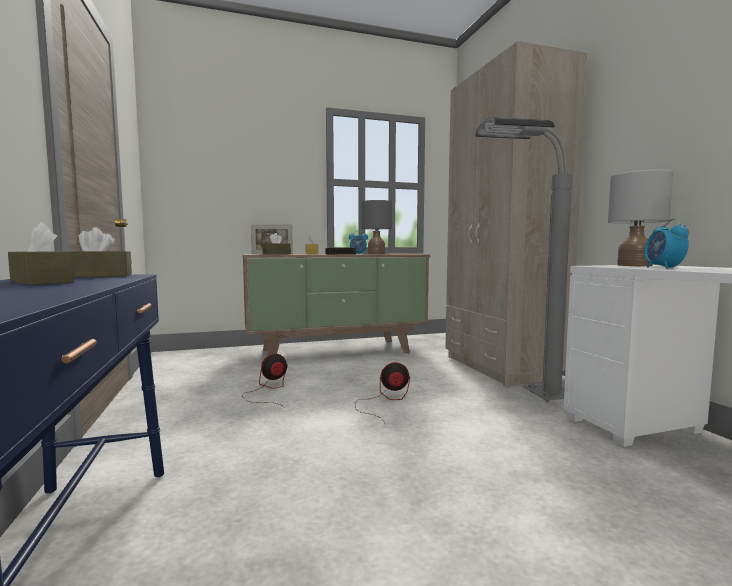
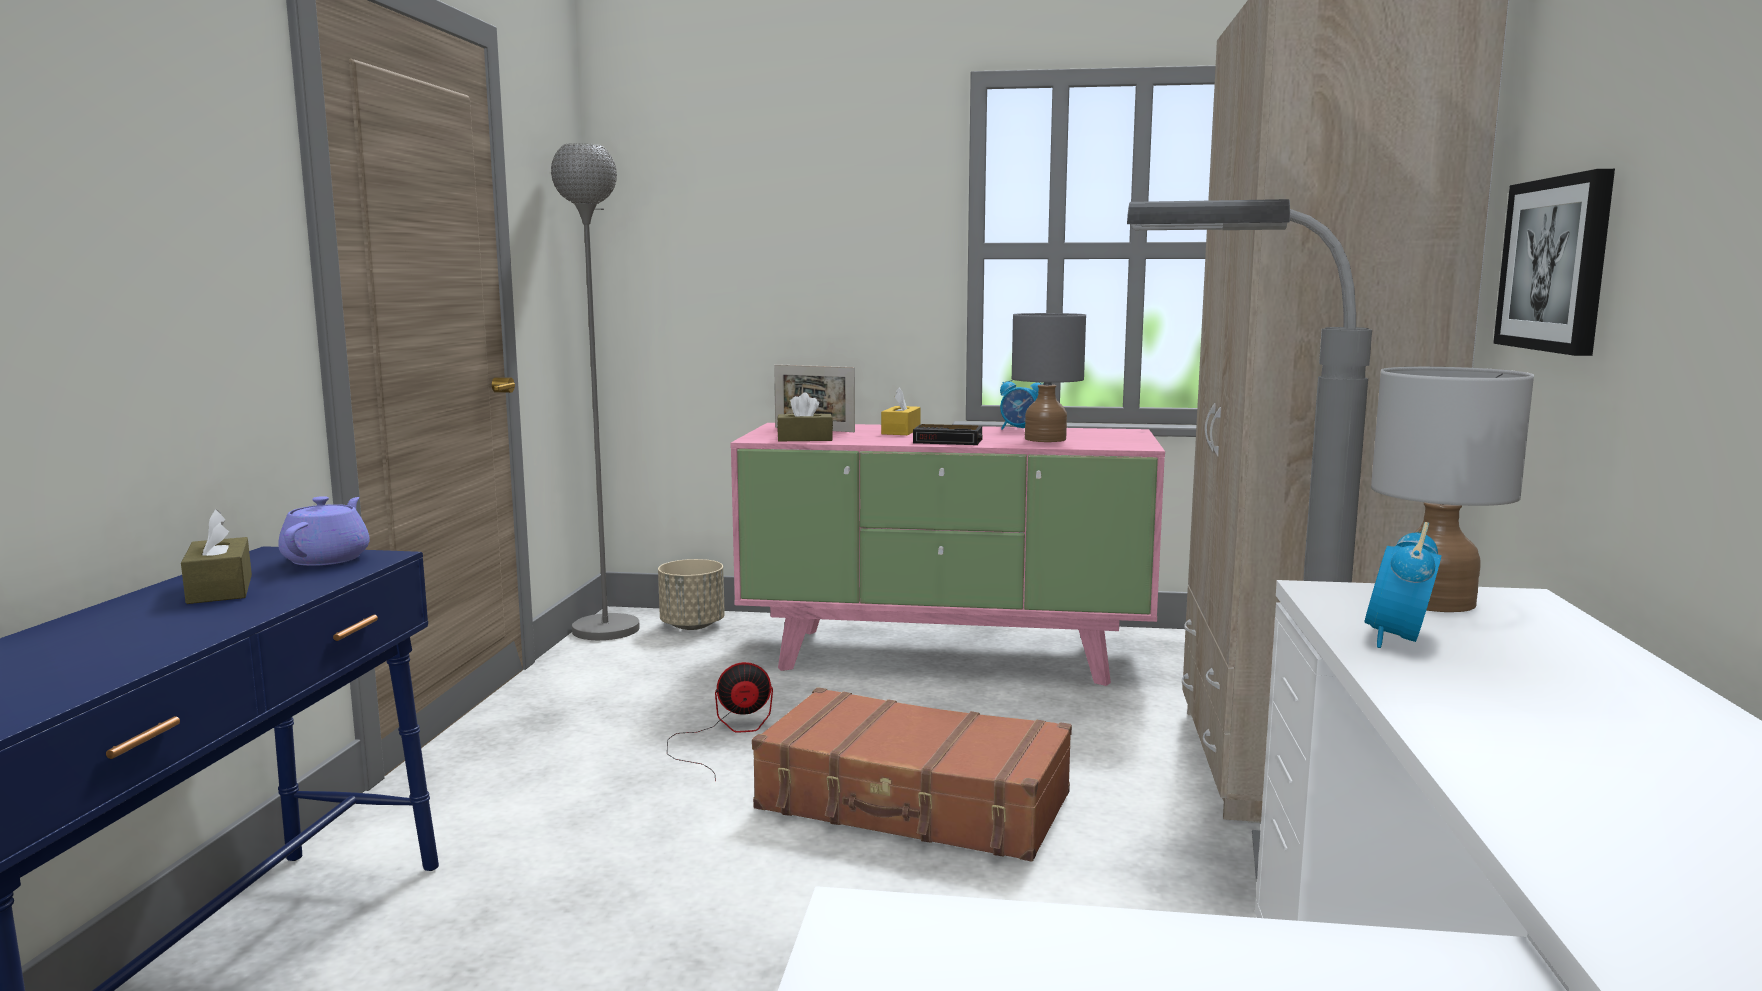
camera: 25 degrees right, 5 degrees up
brown tissue box [59,227,132,277] -> purple teapot [278,496,370,566]
green dresser [243,254,429,356] -> pink dresser [730,423,1165,686]
fan [355,362,410,424] -> brown suitcase [752,688,1072,862]
none -> grey floor lamp [551,143,640,640]
none -> beige planter [658,559,725,630]
none -> picture [1493,169,1615,356]

